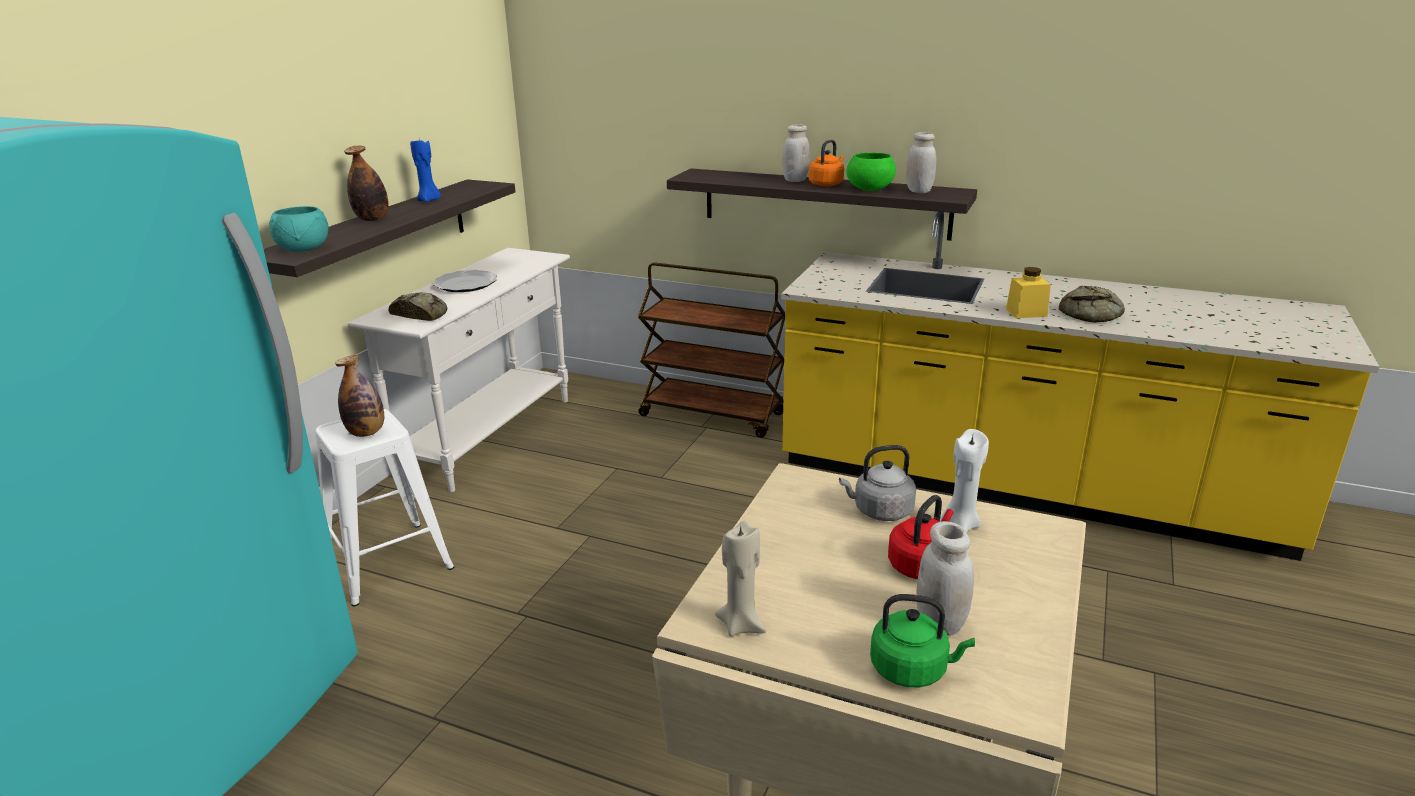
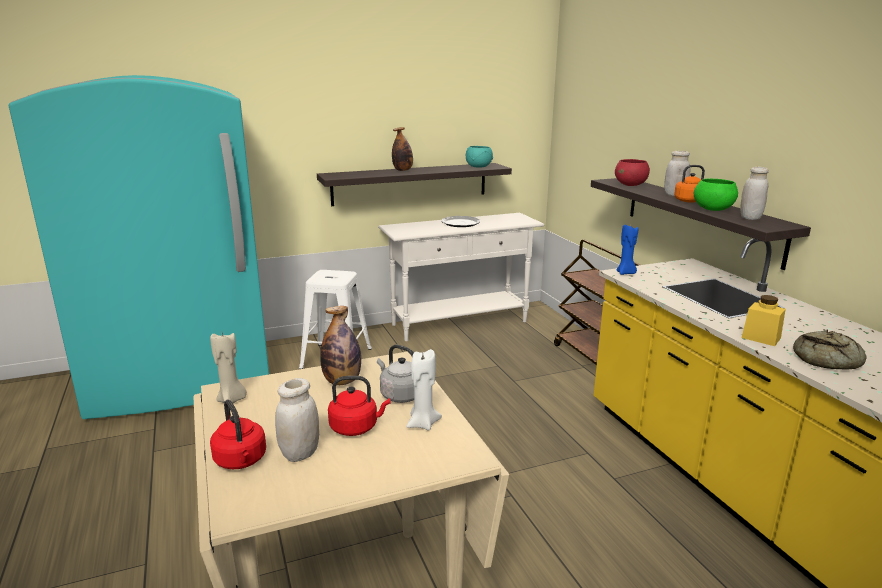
camera: 45 degrees right, 5 degrees down
turquoise bowl [269,206,329,252] -> turquoise bowl moved to [466,146,493,167]
bottle [335,355,384,437] -> bottle moved to [320,306,361,385]
bread [388,292,447,321] -> none
blue candle [410,139,441,202] -> blue candle moved to [617,225,639,275]
green kettle [870,594,975,687] -> red kettle [210,400,266,469]
none -> red bowl [615,159,650,186]

